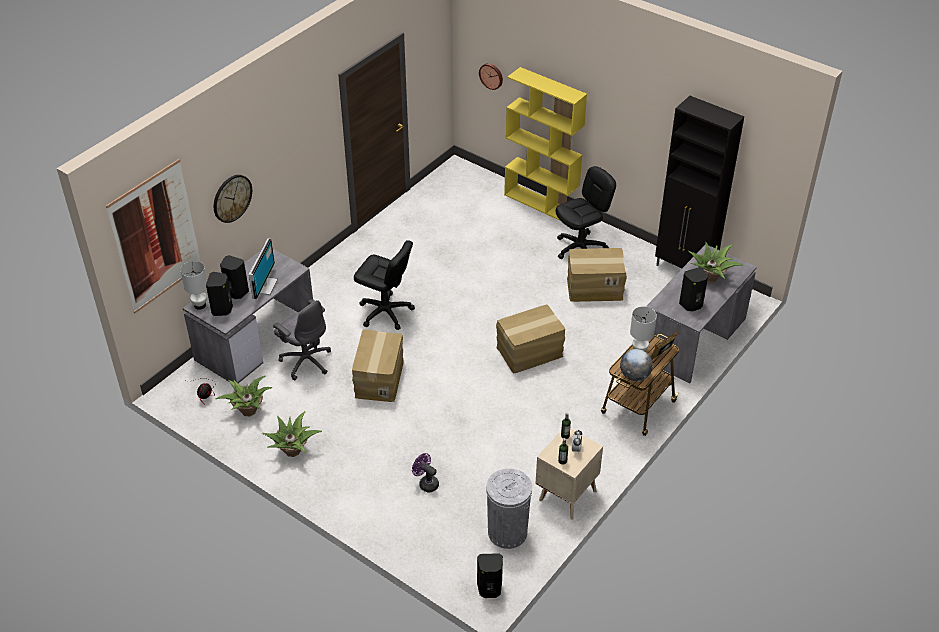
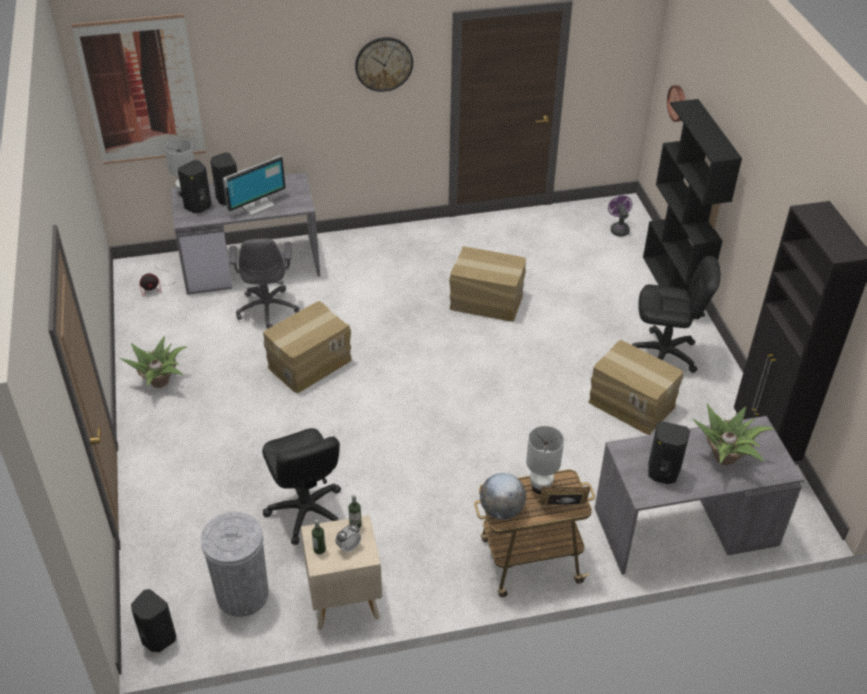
camera: 40 degrees right, 0 degrees up
wall clock [214,175,252,223] -> wall clock moved to [355,37,413,92]
potted plant [216,376,272,416] -> none
black office chair [354,240,415,330] -> black office chair moved to [262,428,341,545]
purple fan [412,453,439,492] -> purple fan moved to [608,195,632,236]
cardboard box [496,305,565,373] -> cardboard box moved to [449,246,526,322]
yellow bookcase [504,67,587,221] -> black bookcase [643,99,742,317]

